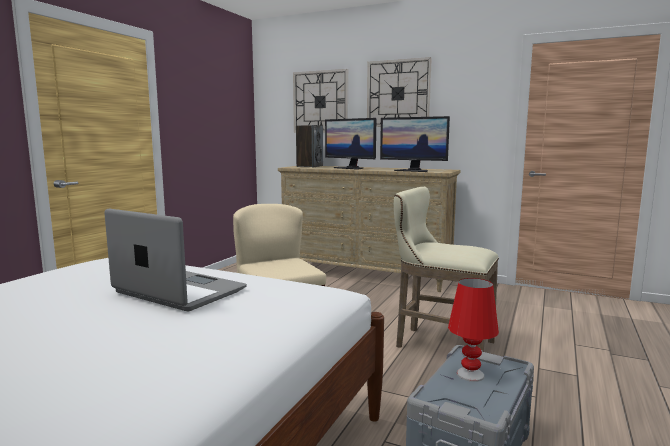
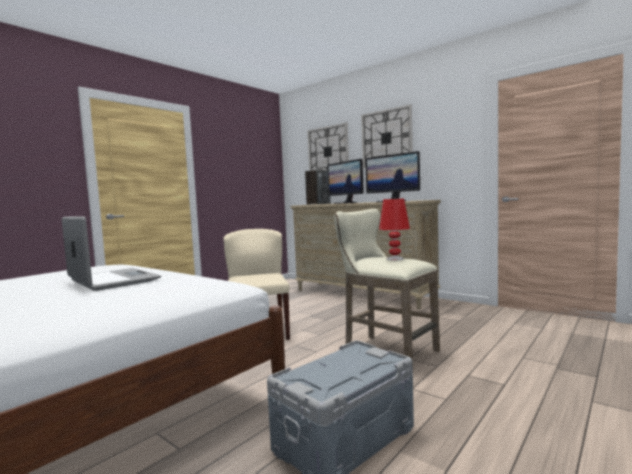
camera: 15 degrees right, 5 degrees down
red table lamp [448,278,499,382] -> red table lamp moved to [379,198,410,260]

